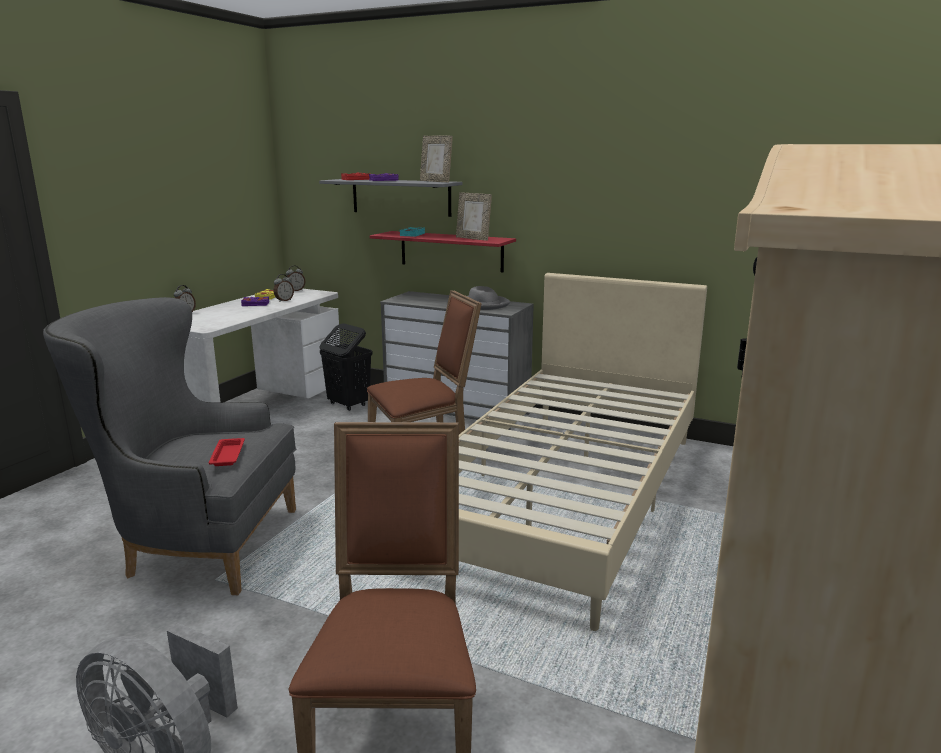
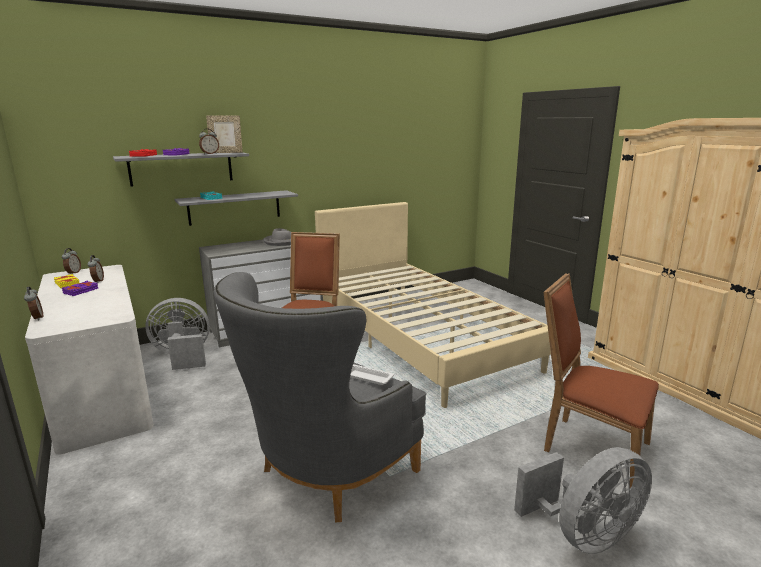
camera: 55 degrees left, 0 degrees up
red tray [208,438,245,466] -> white tray [350,364,394,385]
black laundry basket [319,323,372,411] -> grey fan [145,298,210,370]
red shelf [370,231,516,272] -> grey shelf [174,190,298,226]
picture frame [456,192,492,241] -> none
none -> alarm clock [199,128,219,154]

